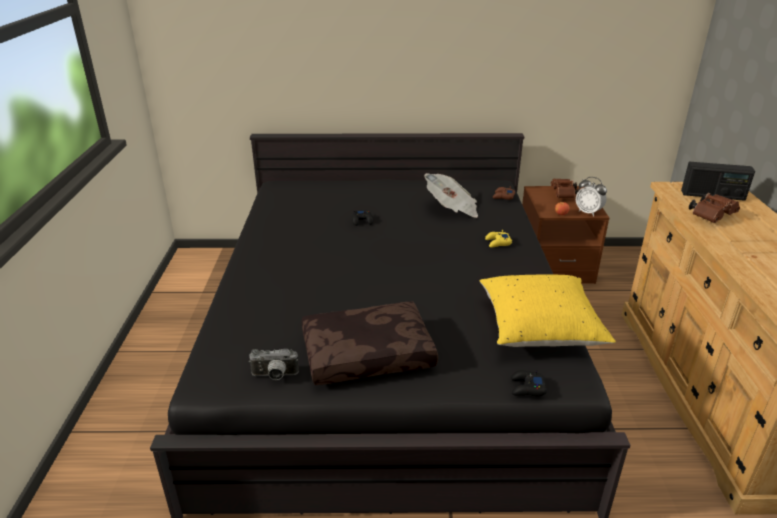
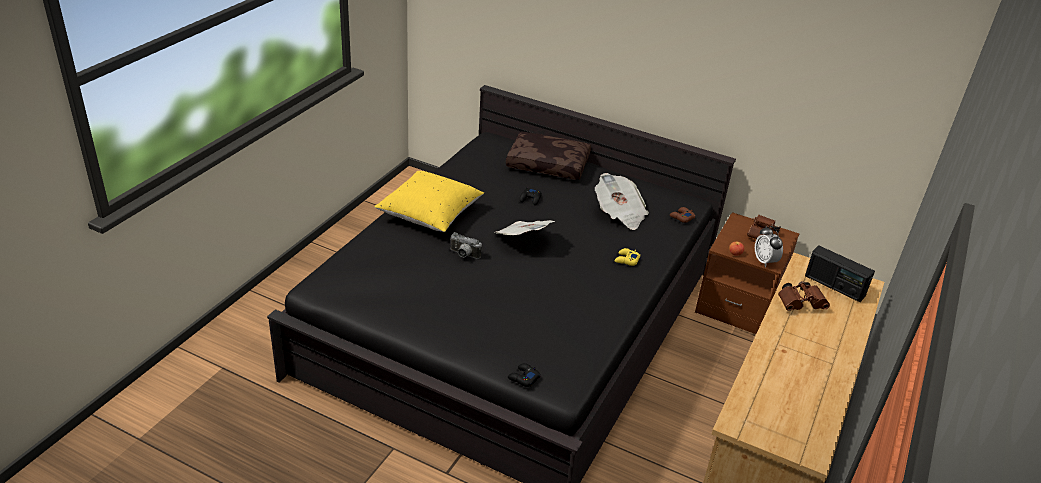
camera: 25 degrees right, 5 degrees up
camera [249,349,299,380] -> camera moved to [450,232,482,259]
brown pillow [301,302,438,385] -> brown pillow moved to [506,132,591,180]
yellow pillow [480,275,616,347] -> yellow pillow moved to [374,171,484,232]
none -> newspaper [496,220,555,235]

